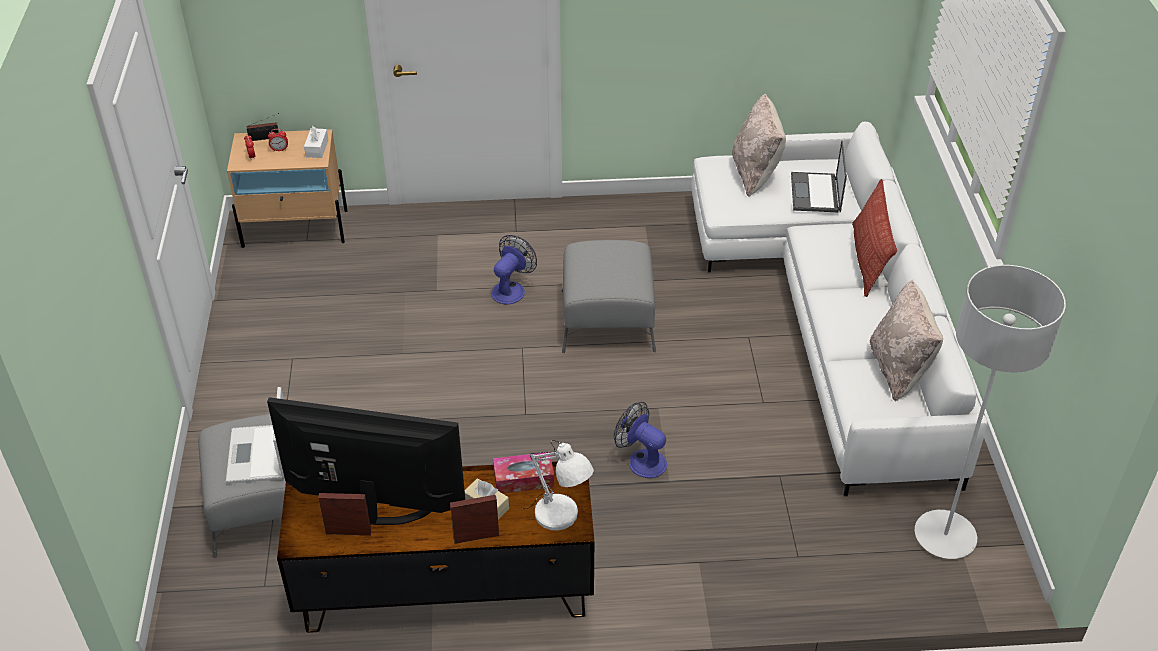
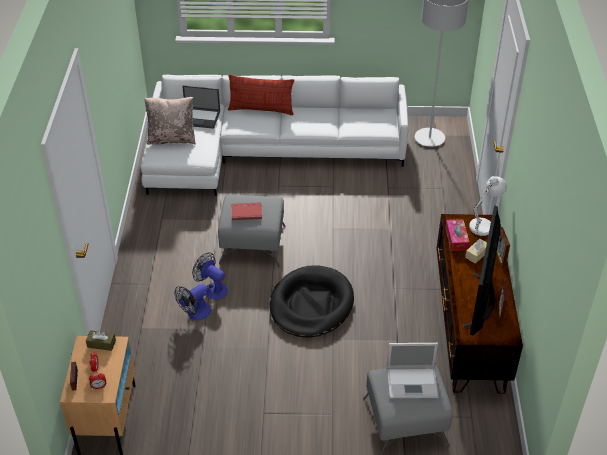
camera: 85 degrees left, 0 degrees up
white tissue box [304,126,328,158] -> brown tissue box [86,330,116,351]
fan [614,402,667,478] -> fan moved to [174,284,211,320]
beige pillow [870,279,943,402] -> none
none -> red book [231,202,262,220]
none -> black dog bed [270,265,354,338]

